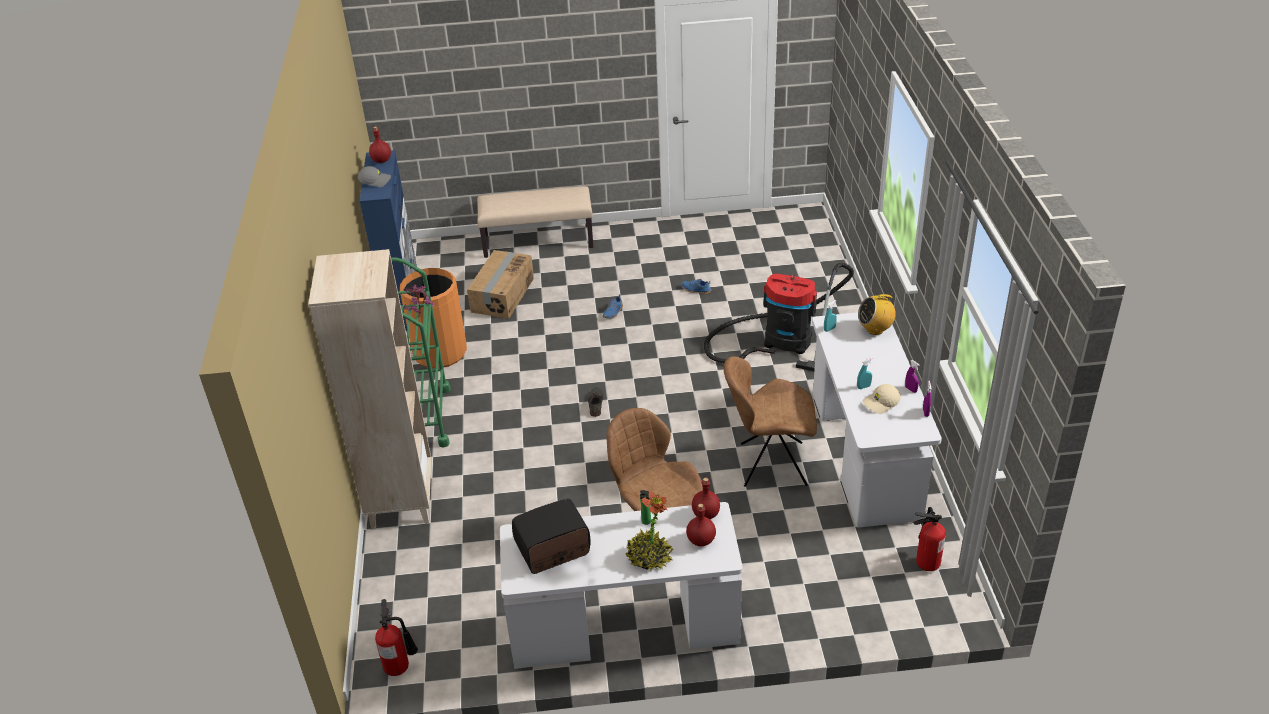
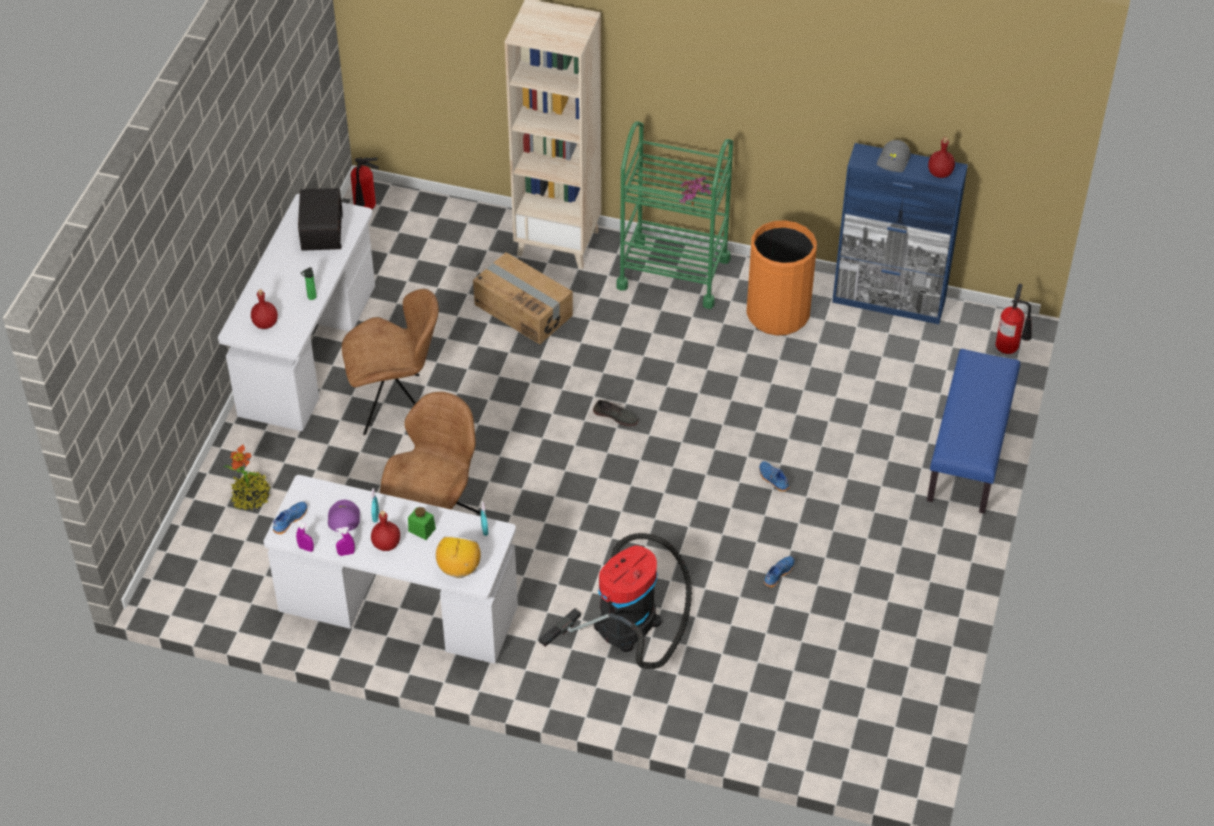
camera: 110 degrees right, 10 degrees up
cardboard box [467,250,534,319] -> cardboard box moved to [473,252,573,344]
beige bench [477,186,593,258] -> blue bench [927,349,1020,514]
potted plant [626,491,673,570] -> potted plant moved to [223,444,271,511]
red bottle [692,478,720,519] -> red bottle moved to [371,511,400,551]
beige cap [862,384,901,414] -> purple cap [328,500,360,532]
fire extinguisher [914,507,946,571] -> fire extinguisher moved to [996,284,1032,354]
none -> blue shoe [273,501,307,534]
none -> green jar [408,507,436,540]

